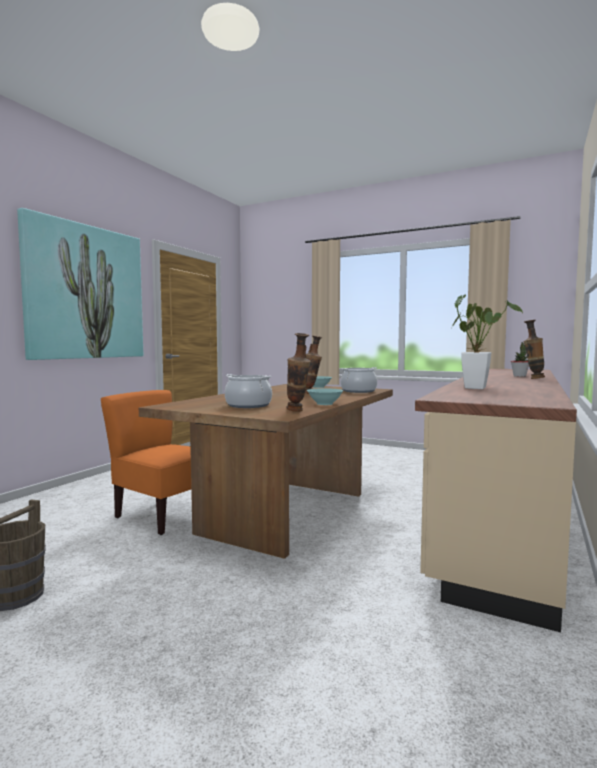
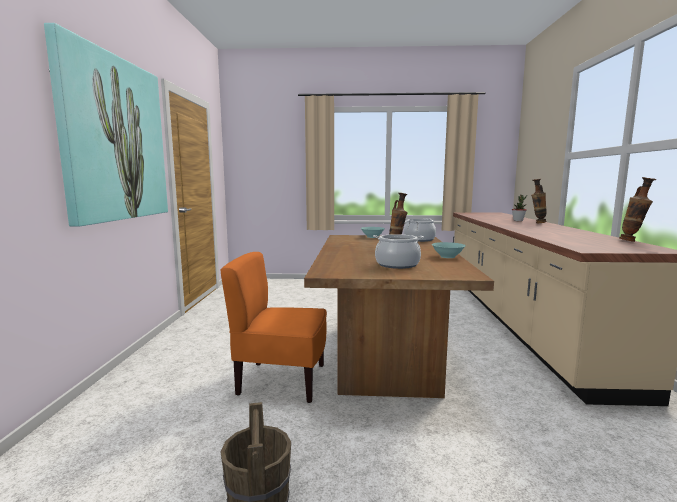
camera: 25 degrees left, 5 degrees up
vase [286,333,311,412] -> vase moved to [619,177,656,242]
potted plant [452,295,523,389] -> none

